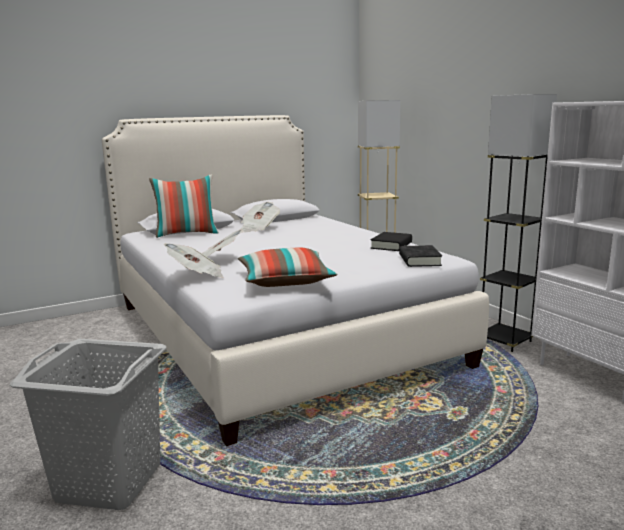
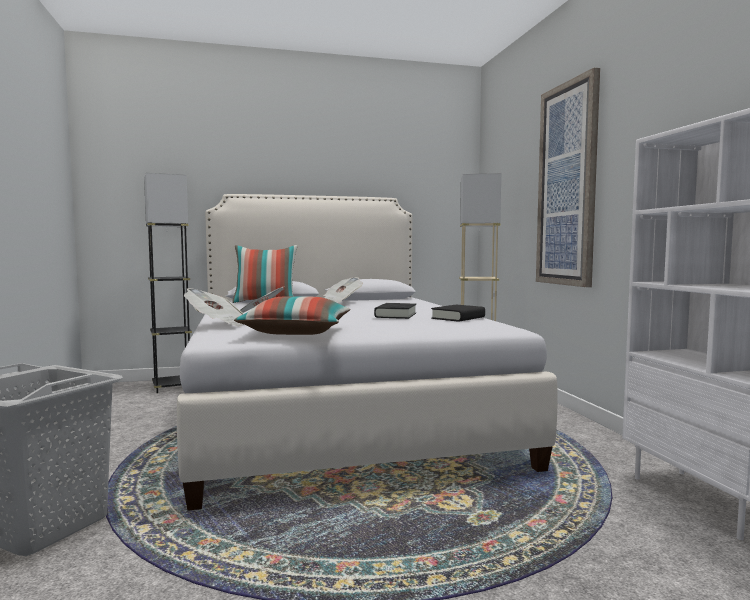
camera: 15 degrees right, 10 degrees down
black book [399,245,442,267] -> black book moved to [374,303,416,319]
grey floor lamp [480,94,557,352] -> grey floor lamp moved to [144,173,192,393]
none -> picture [536,68,600,287]

